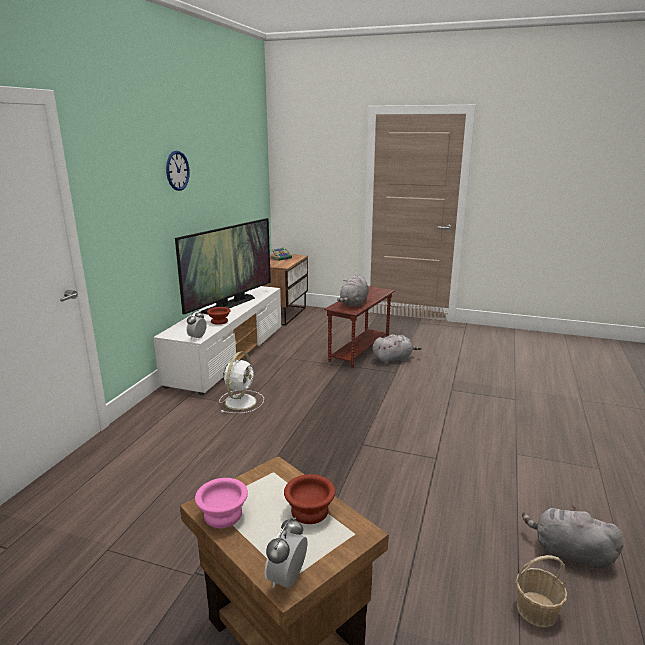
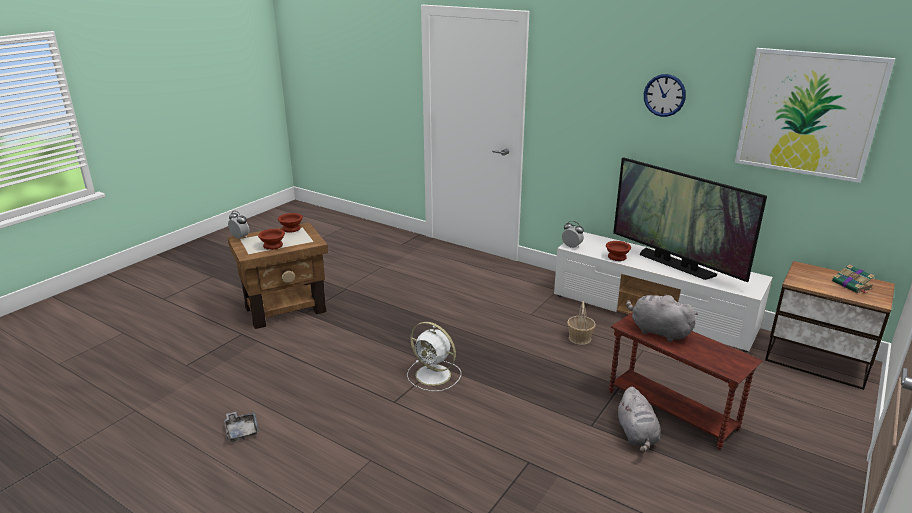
camera: 105 degrees right, 5 degrees up
pink bowl [195,478,248,528] -> brown bowl [278,213,303,233]
white fan [219,352,264,413] -> white fan moved to [407,322,461,391]
basket [516,555,568,627] -> basket moved to [567,301,596,345]
grey plush toy [522,505,624,572] -> grey tray [224,412,259,442]
none -> picture [735,48,895,183]

